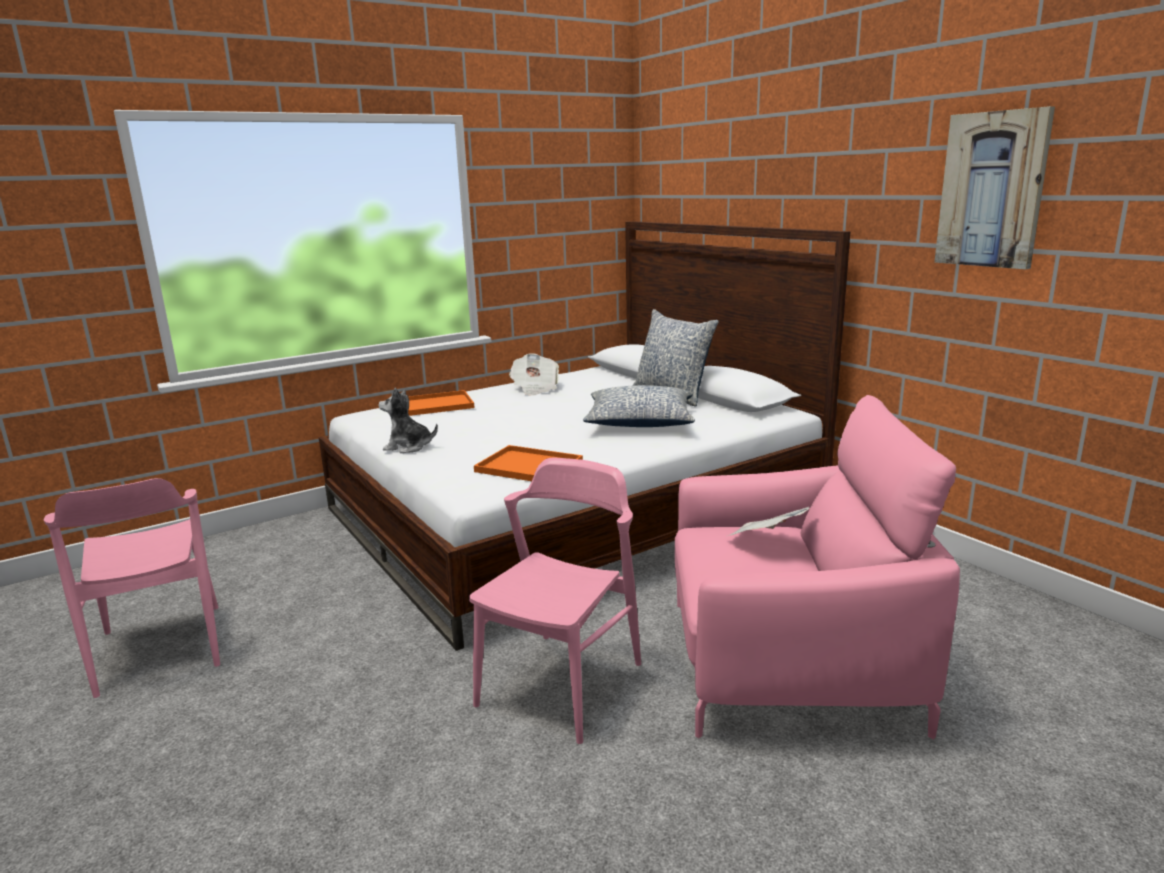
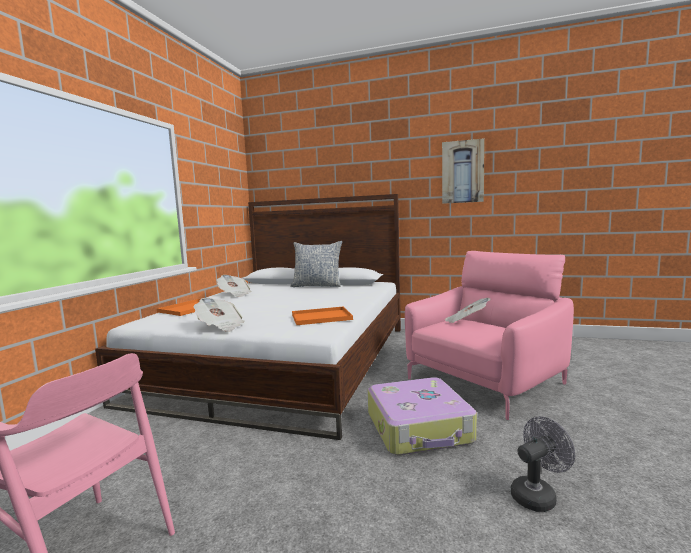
camera: 40 degrees left, 10 degrees down
plush toy [378,388,438,453] -> newspaper [194,298,245,332]
pink chair [469,458,641,744] -> suitcase [368,377,477,455]
pillow [583,385,695,427] -> none
none -> grey fan [511,416,575,512]

